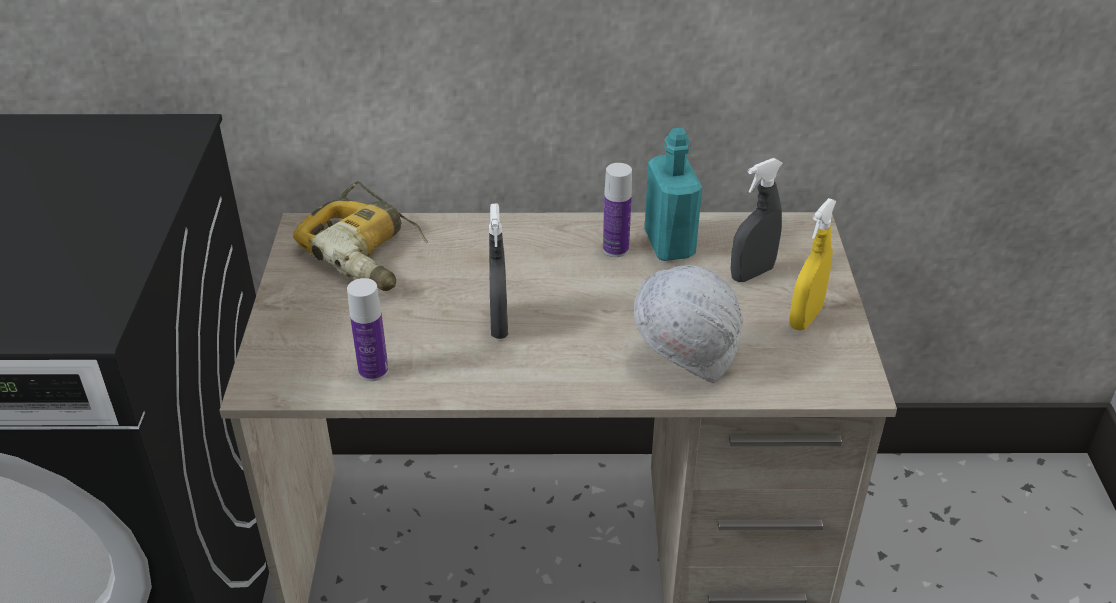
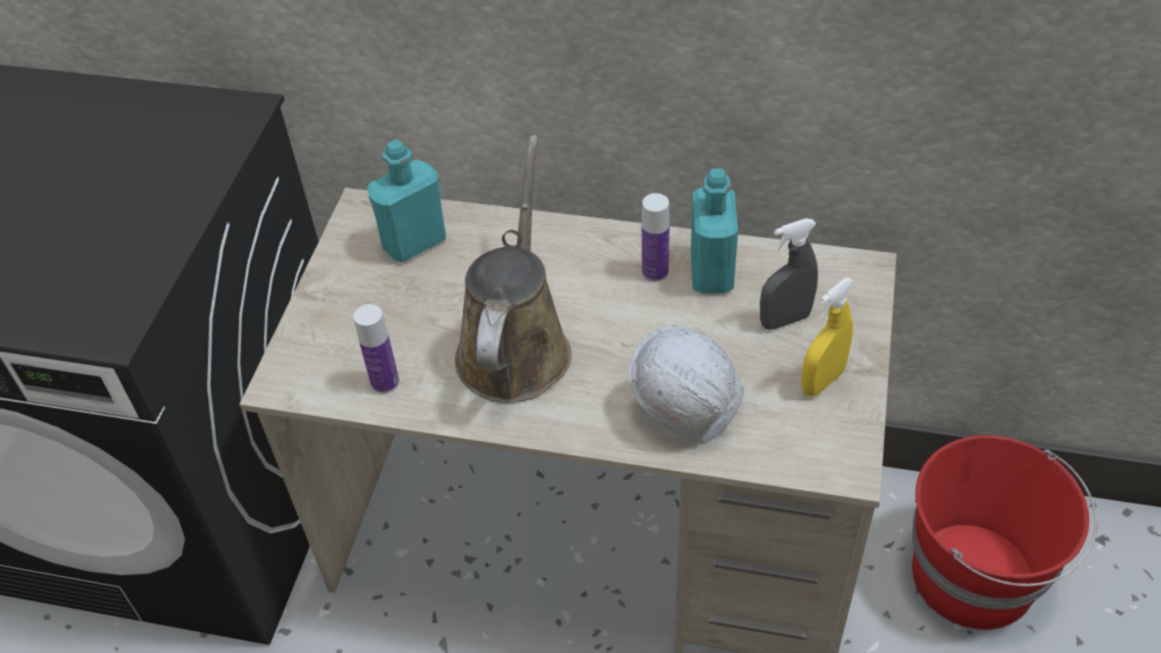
camera: 15 degrees right, 10 degrees up
power drill [293,181,428,291] -> turquoise bottle [367,139,446,263]
grey spray bottle [489,203,508,339] -> brown watering can [455,135,572,403]
none -> red bucket [912,435,1097,630]

